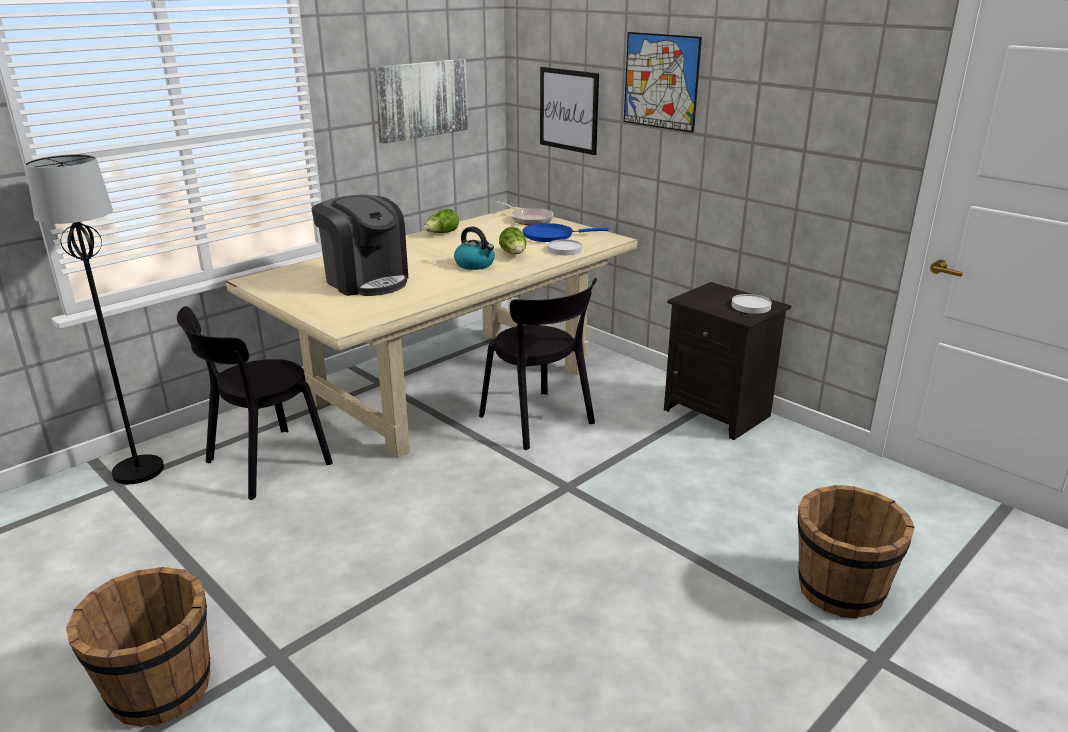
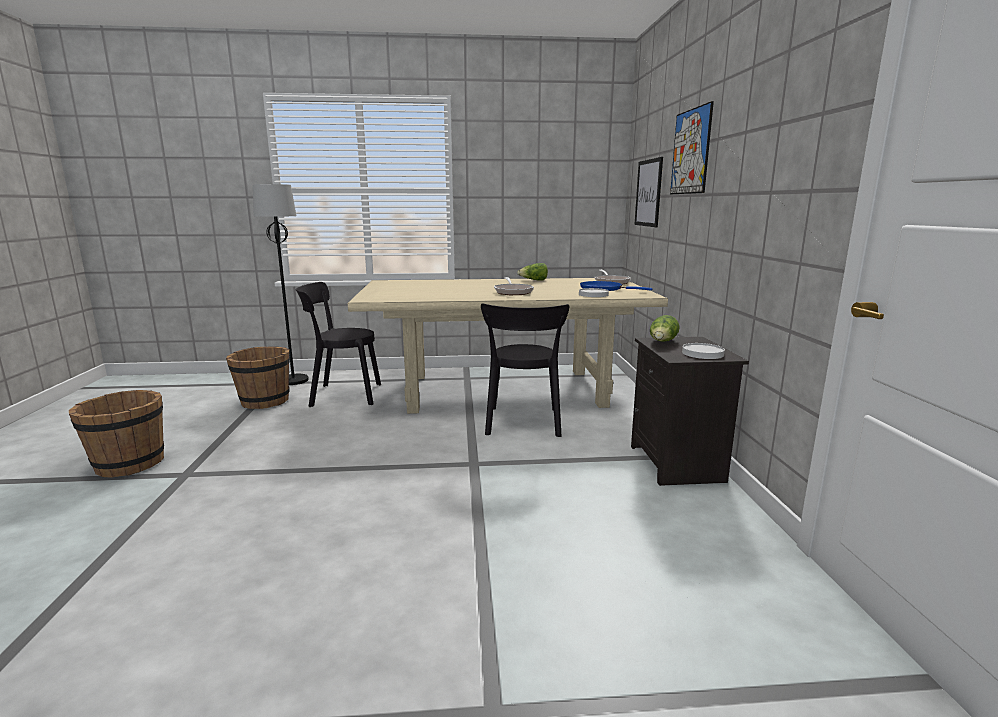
camera: 40 degrees right, 10 degrees down
coffee machine [312,194,408,296] -> none
picture [374,59,468,144] -> none
kettle [454,226,495,270] -> frying pan [494,277,534,295]
lettuce [499,227,527,254] -> lettuce moved to [650,315,680,342]
brown bucket [798,485,915,618] -> brown bucket moved to [226,347,290,409]

